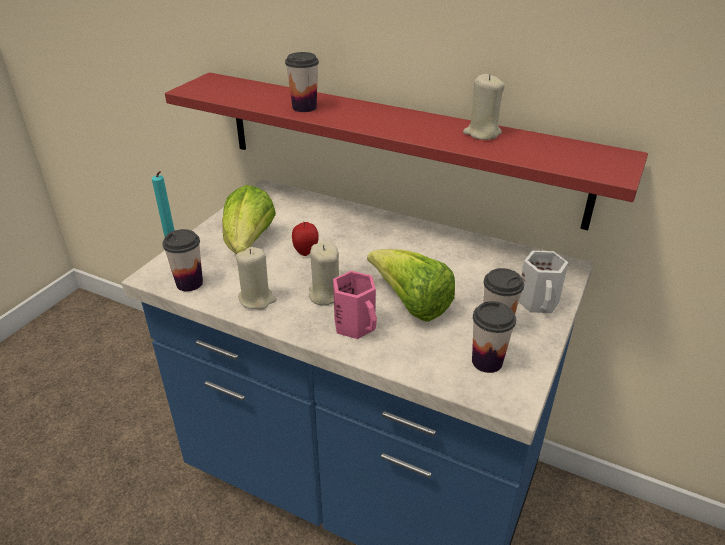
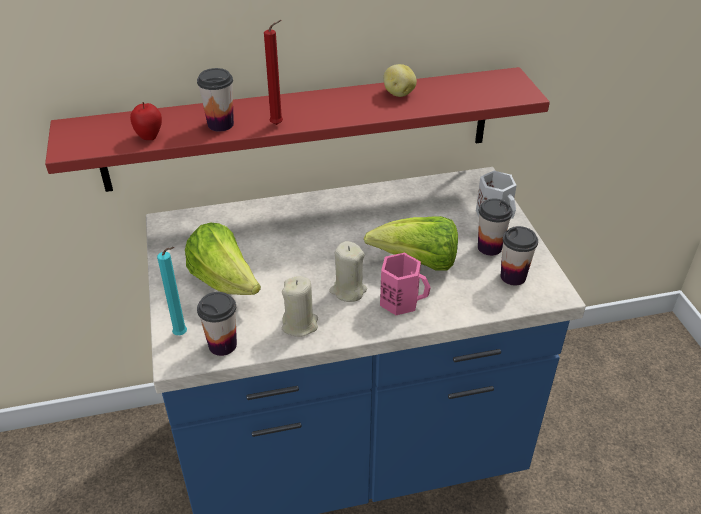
camera: 40 degrees left, 5 degrees up
apple [292,222,319,256] -> apple moved to [130,102,162,140]
beige candle [463,74,505,140] -> potato [384,64,417,97]
none -> red candle [264,20,283,125]

